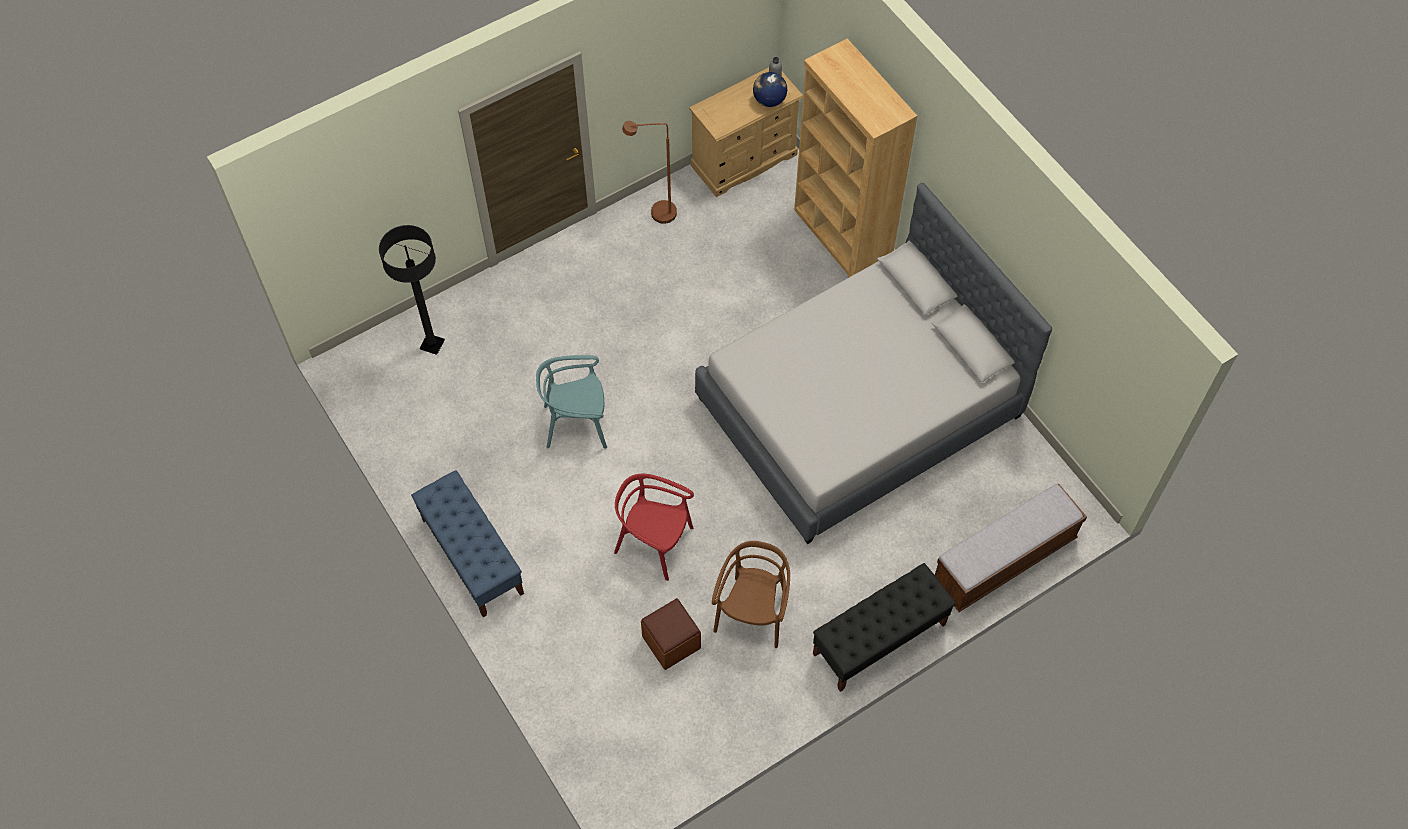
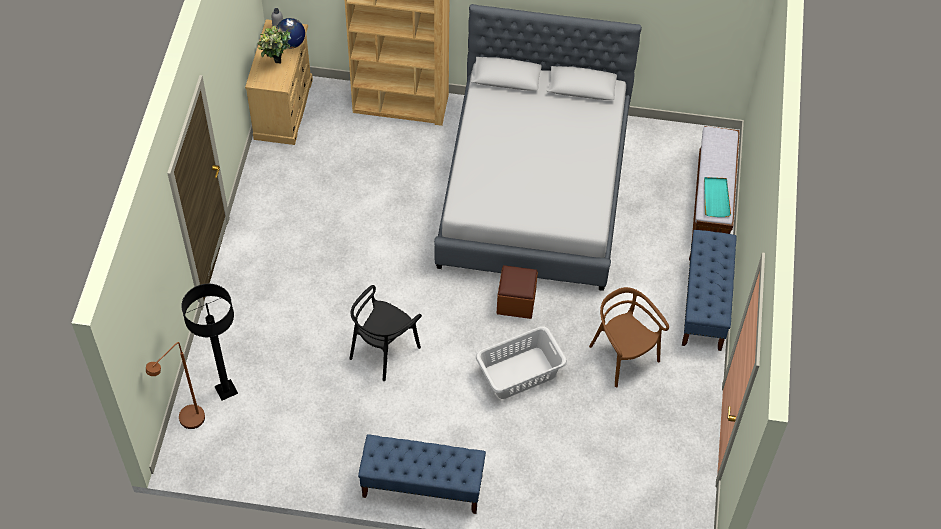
camera: 50 degrees left, 5 degrees down
turquoise chair [536,355,607,449] -> black chair [349,285,422,381]
red chair [614,474,694,581] -> grey laundry basket [476,326,567,399]
brown floor lamp [622,121,677,224] -> brown floor lamp moved to [146,342,205,429]
brown ottoman [641,598,701,670] -> brown ottoman moved to [496,265,538,319]
black bench [813,563,956,692] -> blue bench [682,230,736,351]
none -> potted plant [257,26,291,64]
none -> turquoise tray [704,177,731,217]

